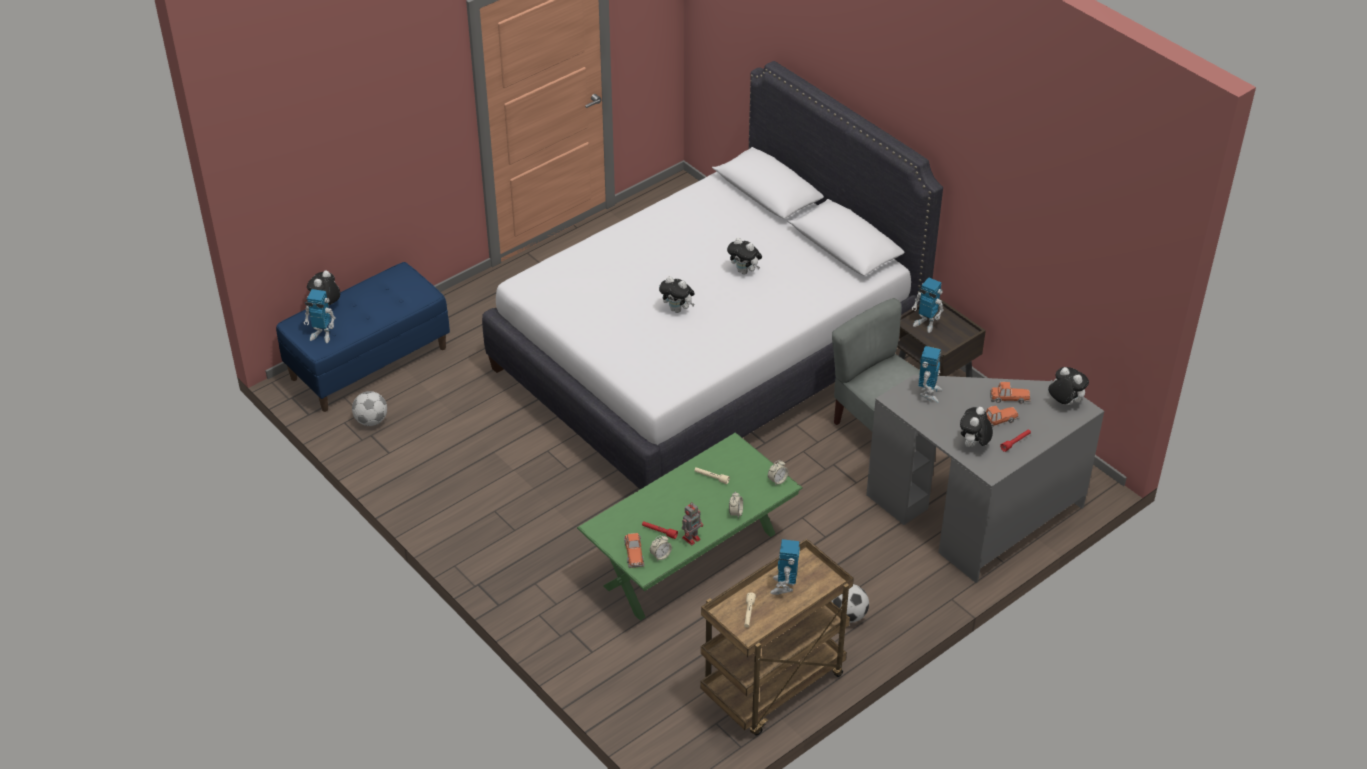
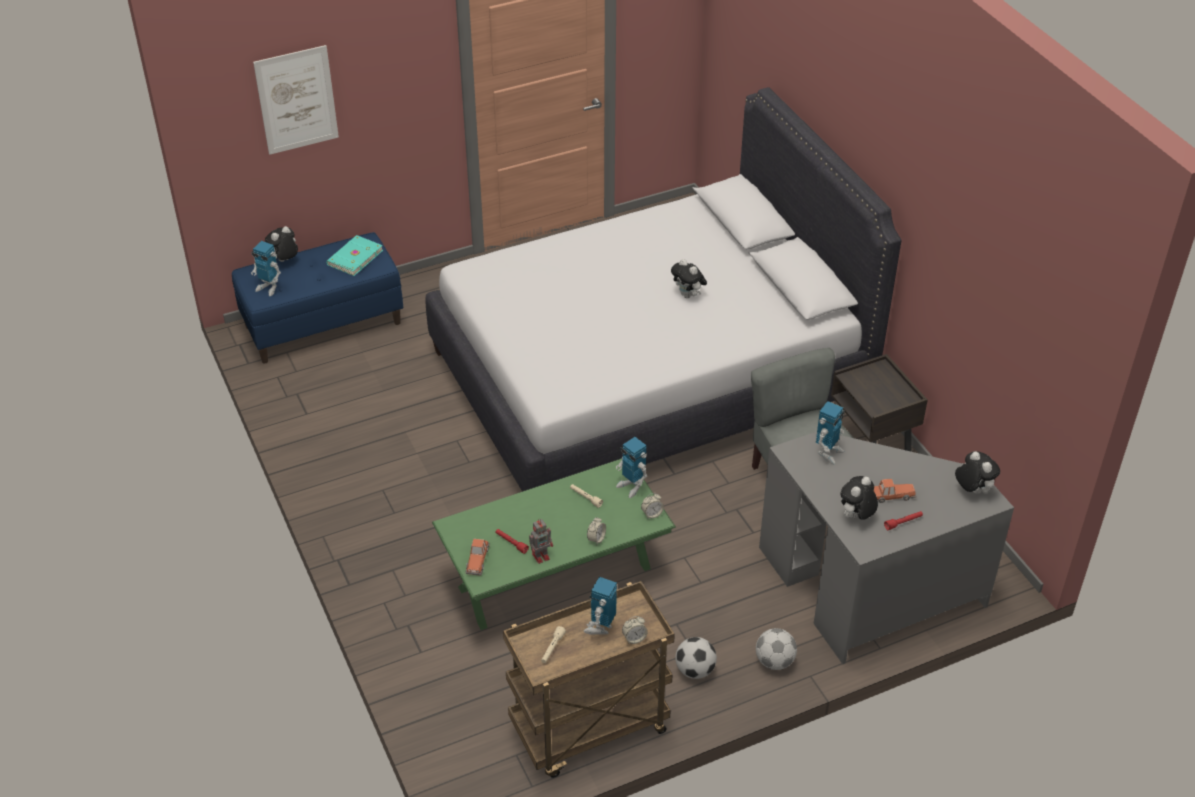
camera: 15 degrees right, 0 degrees up
football [352,391,387,426] -> football moved to [756,628,797,670]
alarm clock [650,535,672,561] -> alarm clock moved to [622,616,648,644]
plush toy [659,276,695,313] -> none
toy robot [912,277,944,333] -> toy robot moved to [616,437,647,498]
toy car [990,382,1031,404] -> none
none -> picture [253,45,339,155]
none -> turquoise book [326,235,383,276]

